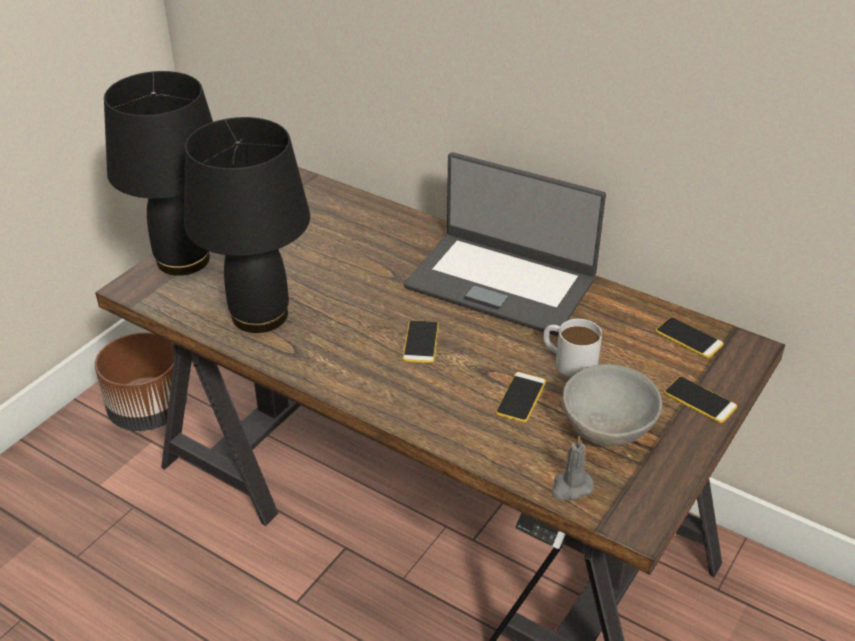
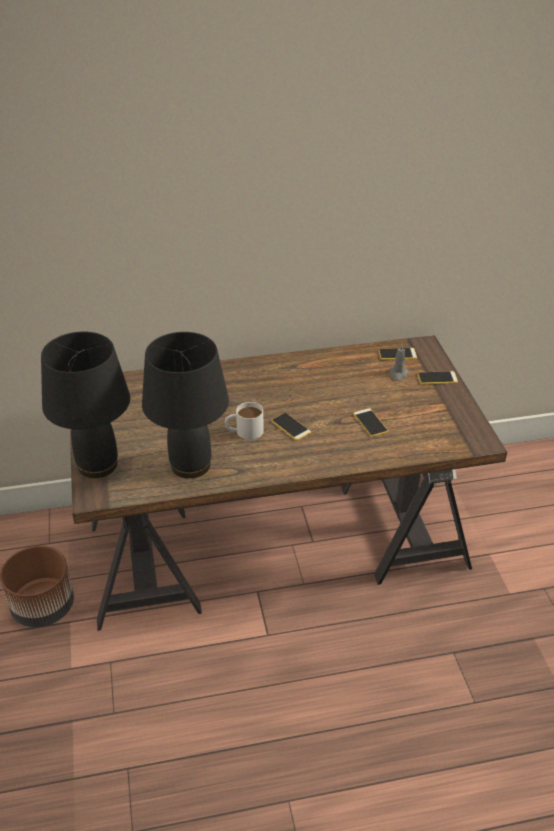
camera: 45 degrees left, 0 degrees up
laptop [404,152,606,336] -> none
white mug [543,319,602,377] -> white mug moved to [225,402,264,440]
grey candle [551,435,594,500] -> grey candle moved to [389,344,409,381]
grey bowl [562,364,662,446] -> none

